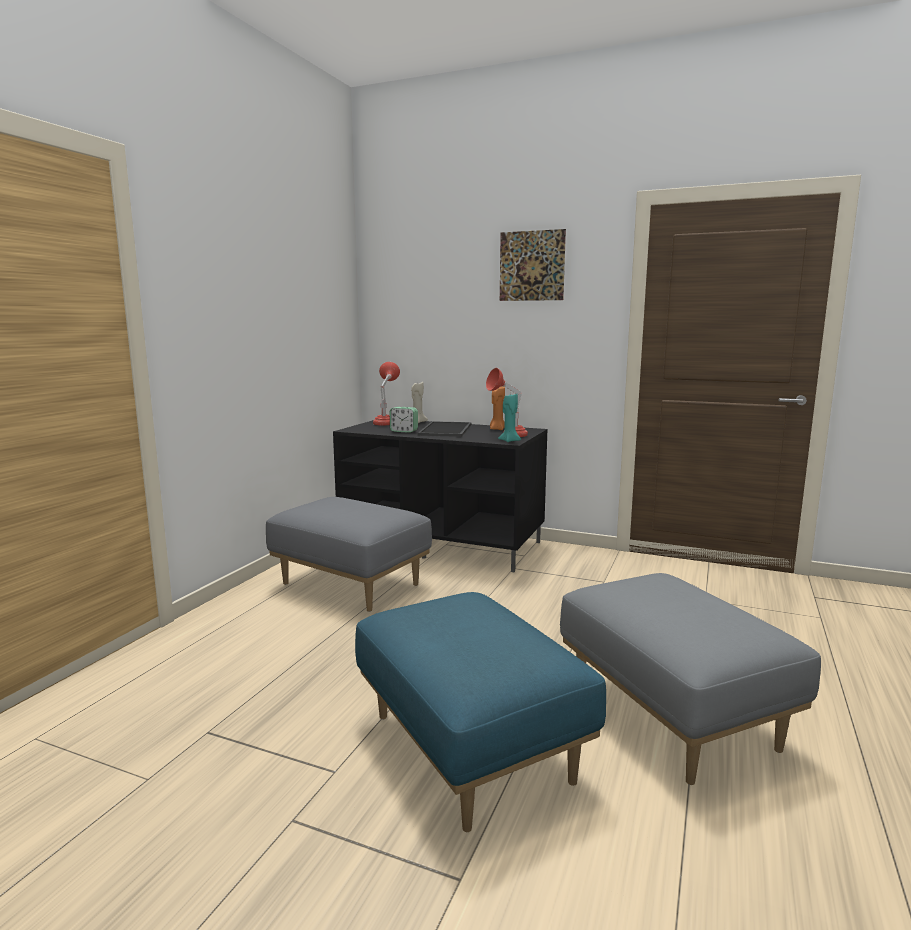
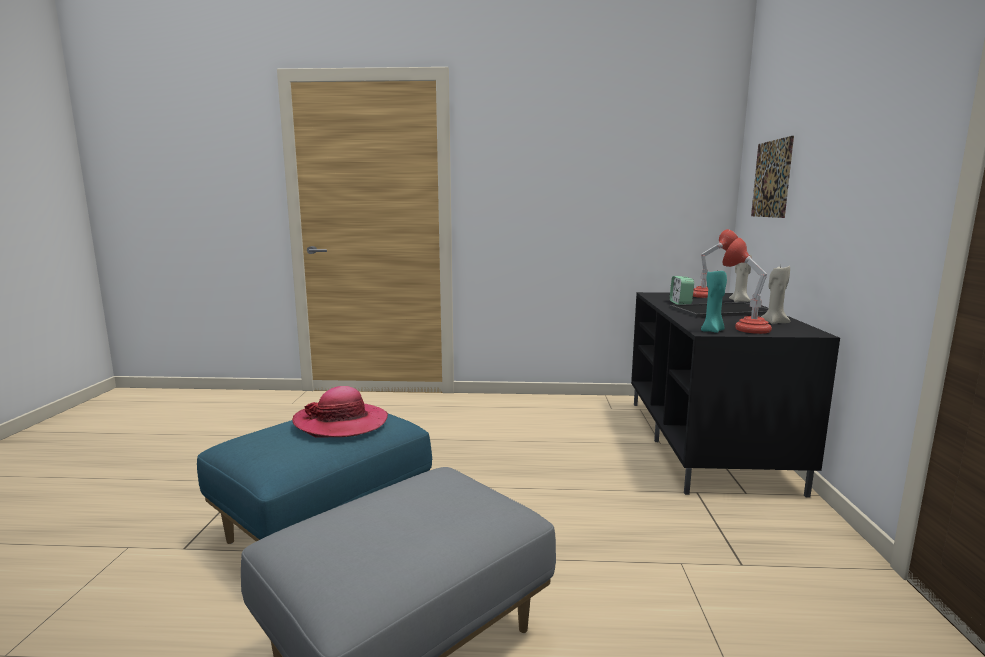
camera: 70 degrees right, 0 degrees up
grey ottoman [266,497,432,612] -> none
orange candle [490,386,505,430] -> beige candle [761,265,790,324]
picture [500,229,566,301] -> picture moved to [751,136,794,218]
none -> hat [292,386,388,438]

